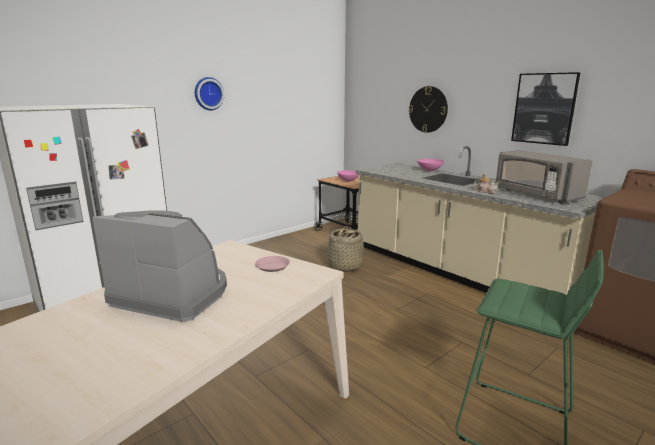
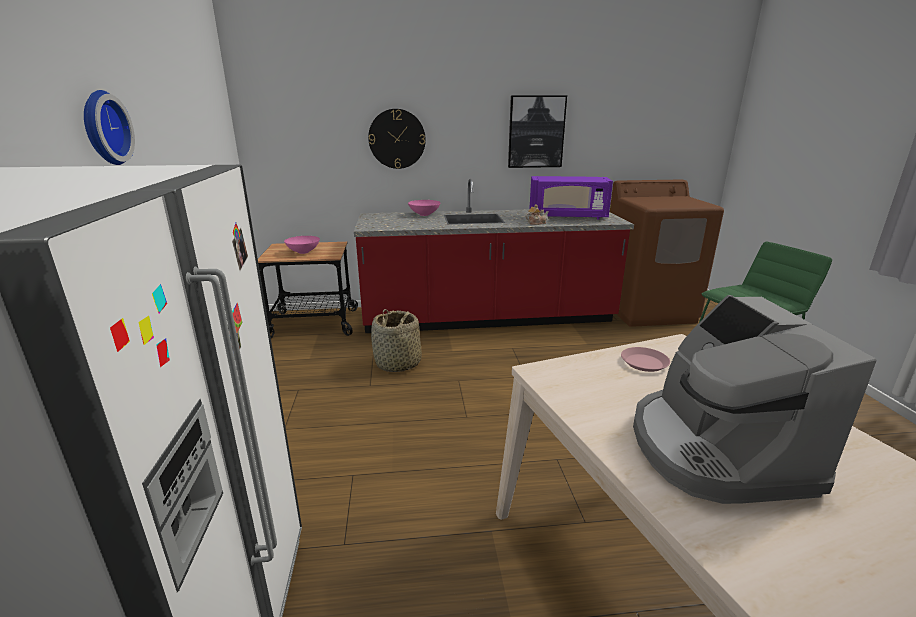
camera: 55 degrees left, 5 degrees up
coffee machine [93,210,227,322] -> coffee machine turned 60 degrees counterclockwise [633,295,877,504]
beige counter [356,146,605,295] -> red counter [354,179,634,333]
grey microwave [496,150,593,203] -> purple microwave [529,176,613,220]

